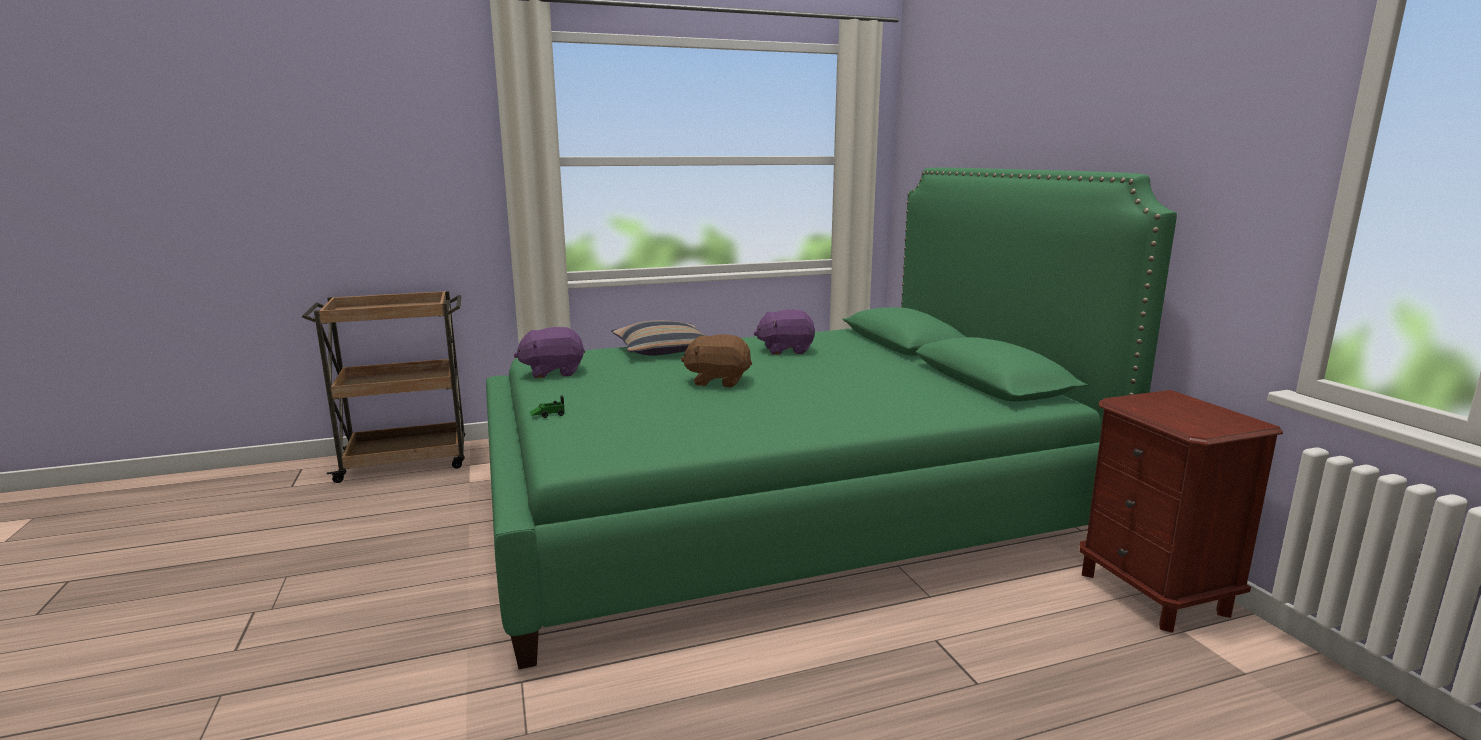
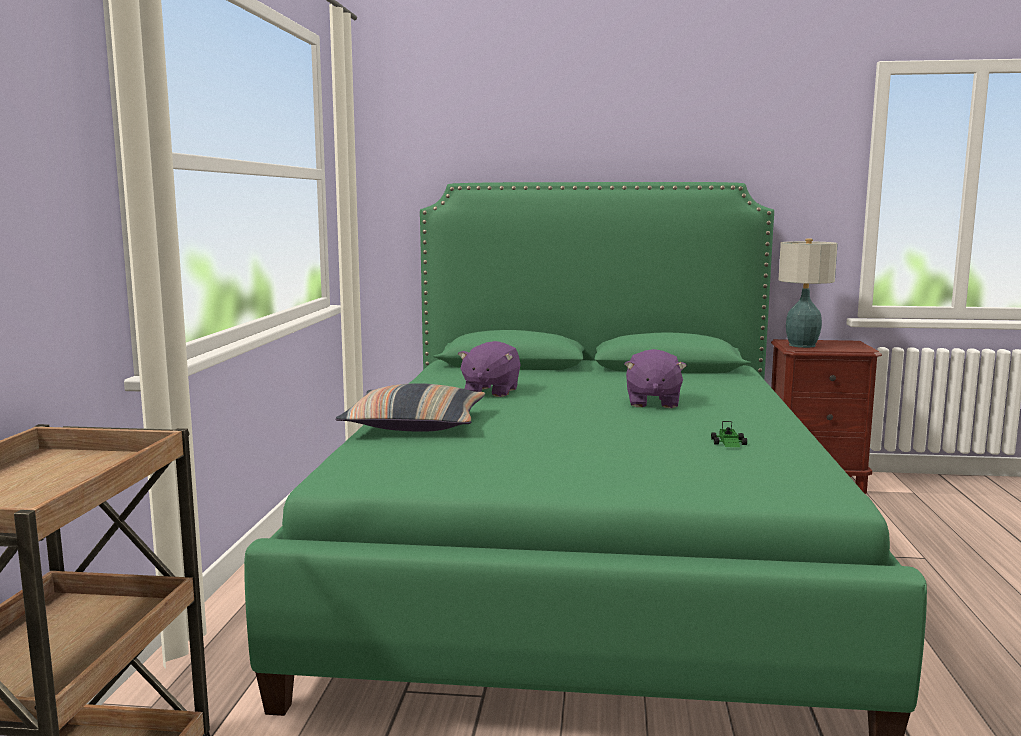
camera: 65 degrees left, 5 degrees down
purple plush toy [514,327,585,379] -> purple plush toy moved to [624,349,687,408]
toy car [530,395,564,418] -> toy car moved to [711,421,747,447]
brown plush toy [681,334,752,388] -> none
none -> table lamp [778,238,838,348]

